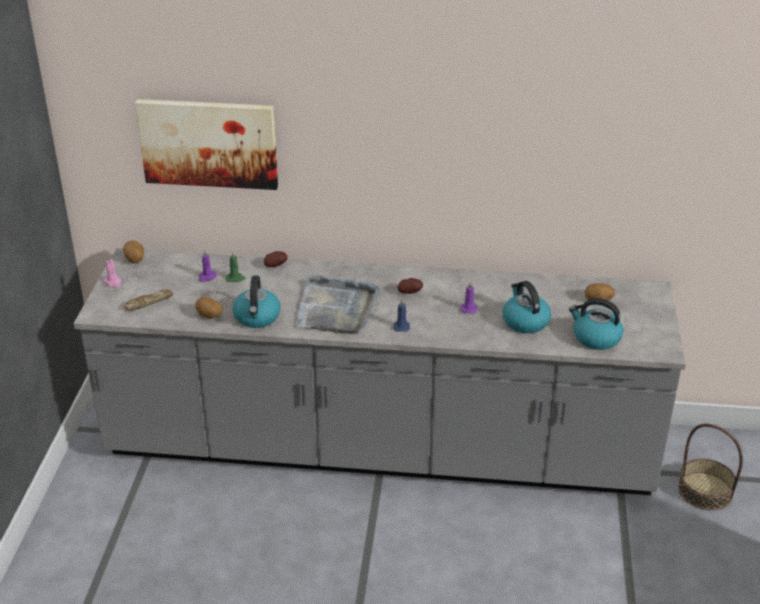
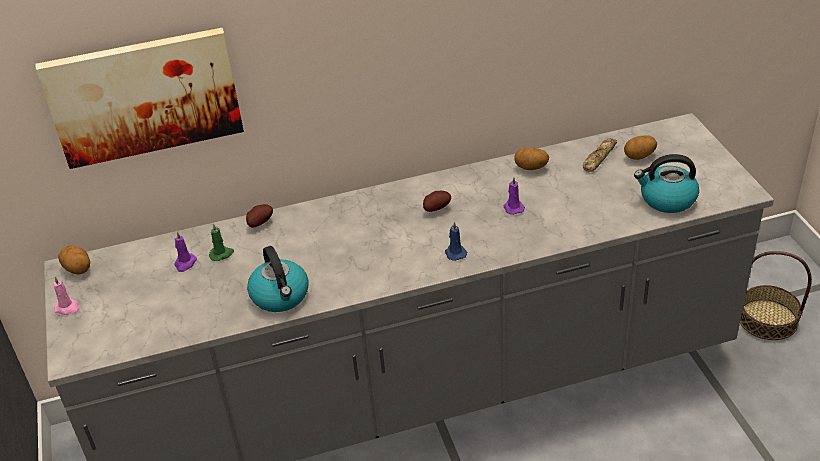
camera: 20 degrees left, 5 degrees up
bread [124,289,173,311] -> bread moved to [583,138,617,172]
potato [195,297,223,319] -> potato moved to [514,147,549,170]
grey tray [296,275,380,334] -> none
kettle [503,281,551,333] -> none

